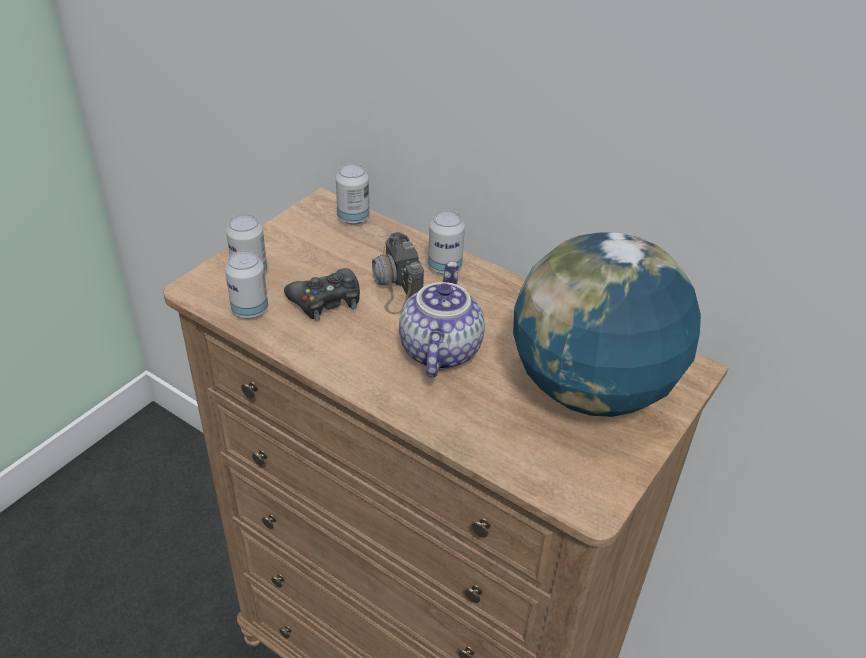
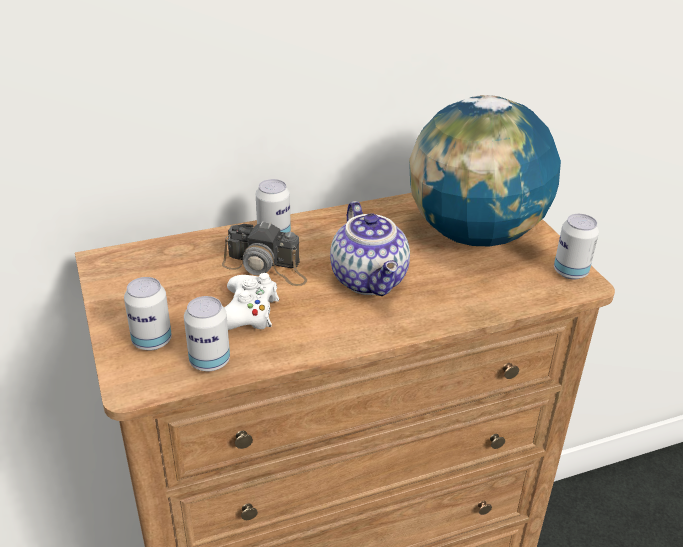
camera: 55 degrees left, 5 degrees down
black game controller [284,268,360,321] -> white game controller [224,273,279,330]
can [336,163,369,225] -> can moved to [554,214,599,280]
teapot [399,261,485,377] -> teapot turned 150 degrees counterclockwise [330,201,410,296]

